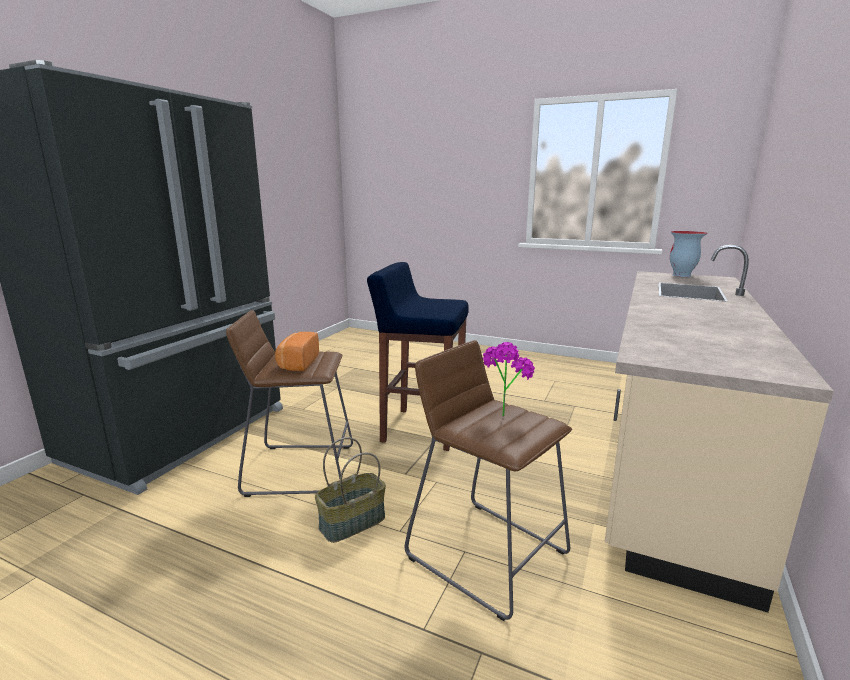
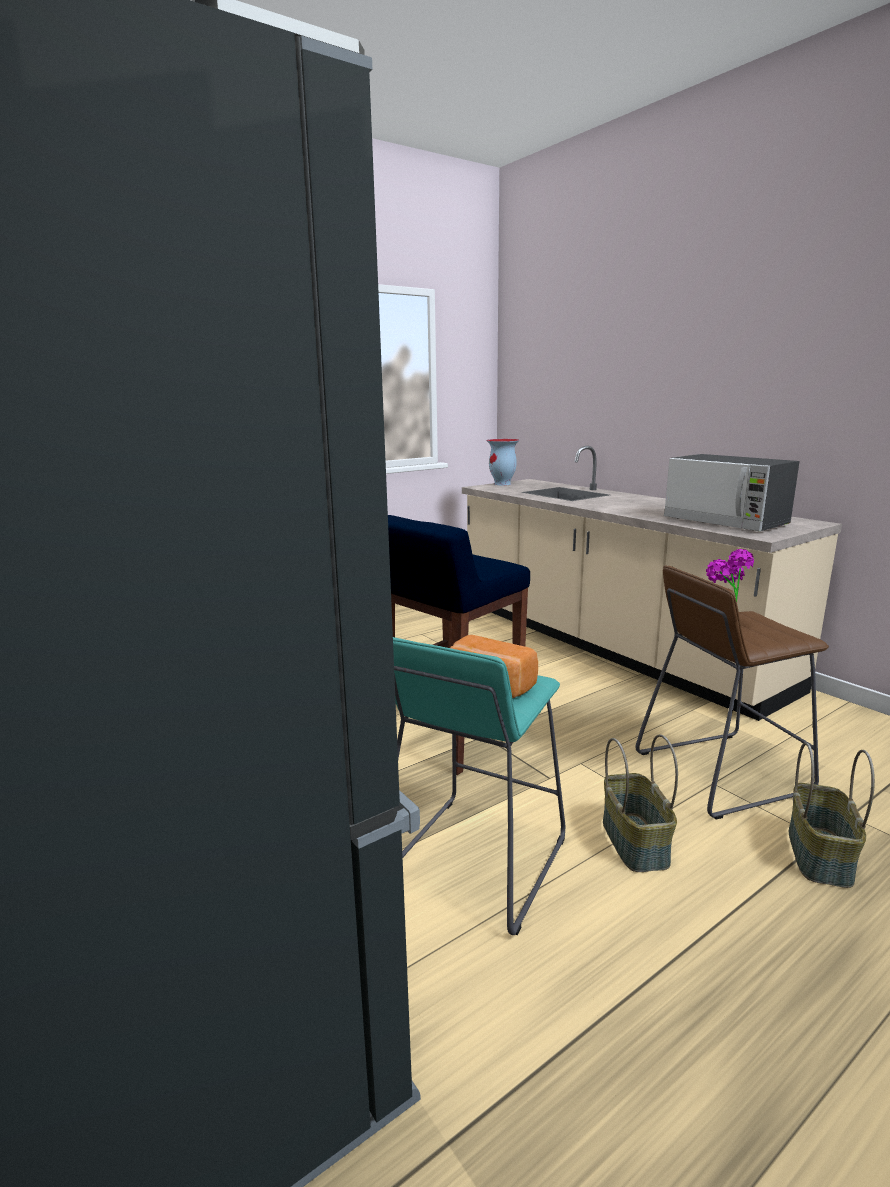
camera: 60 degrees left, 0 degrees up
brown stool [226,310,353,497] -> turquoise stool [393,637,565,935]
none -> microwave [664,454,800,531]
none -> basket [788,742,875,888]

